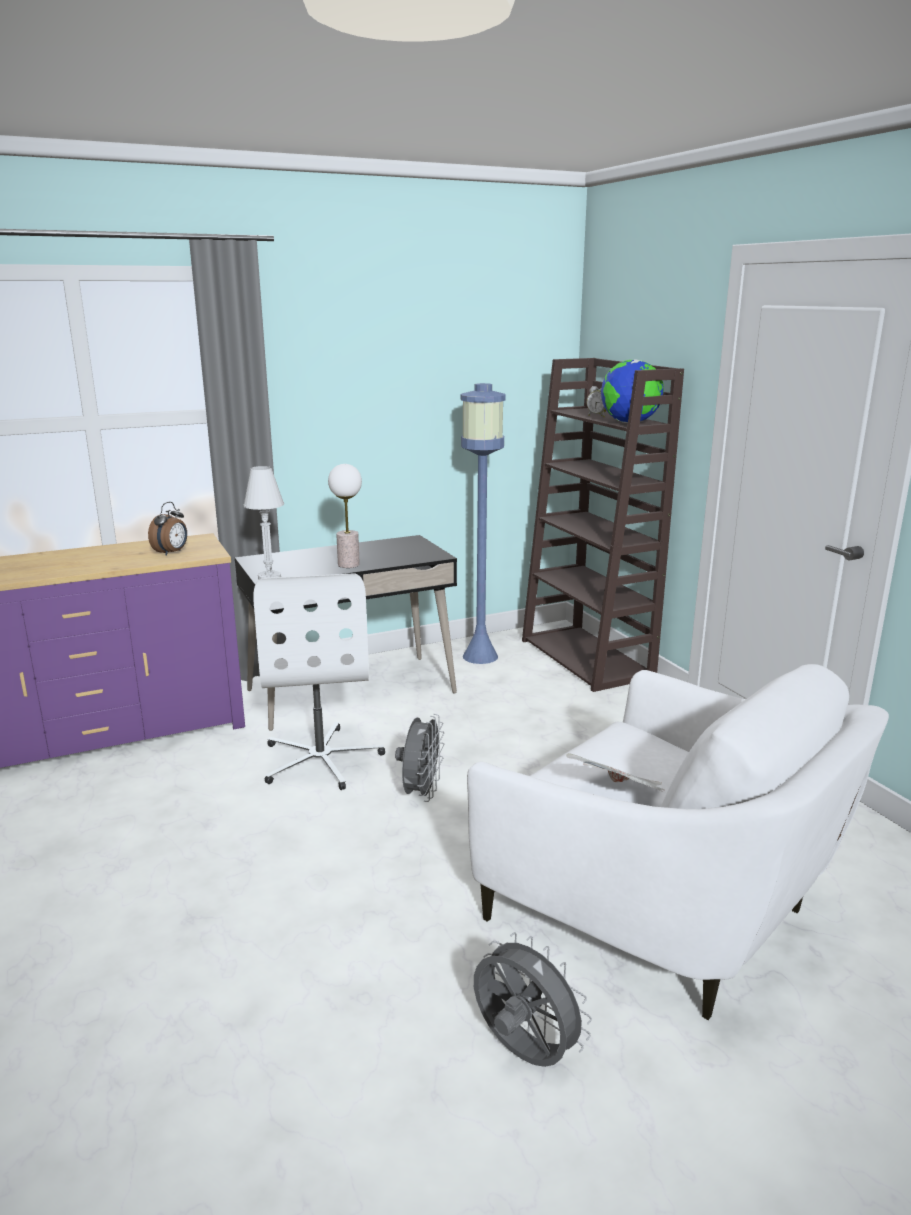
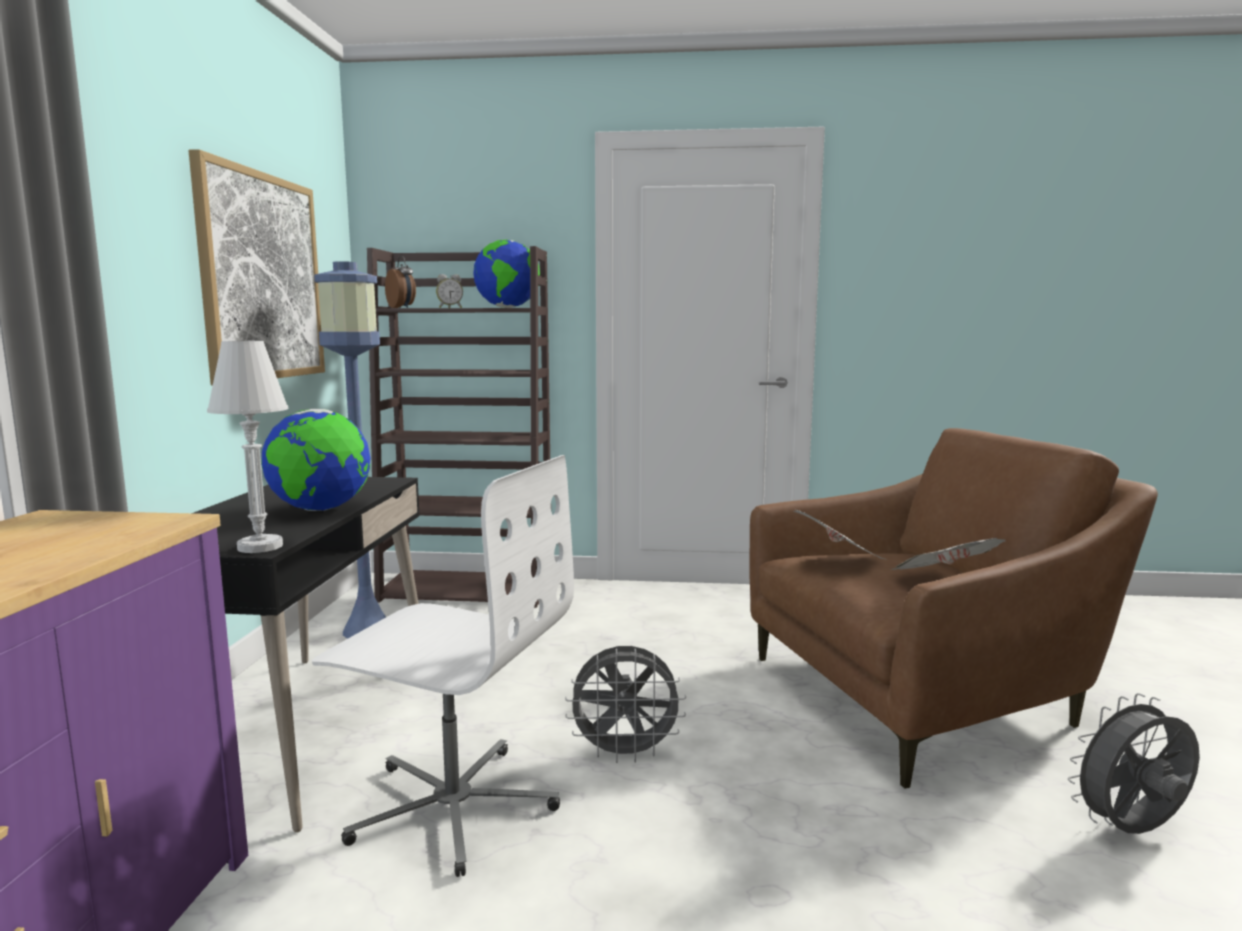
camera: 60 degrees left, 10 degrees down
alarm clock [148,502,187,556] -> alarm clock moved to [385,256,416,308]
table lamp [328,464,362,568] -> globe [261,409,371,511]
grey fan [395,714,444,802] -> grey fan turned 135 degrees clockwise [565,646,686,763]
white armchair [467,664,889,1020] -> brown armchair [749,428,1158,788]
none -> picture [188,149,325,385]
none -> newspaper [794,509,889,560]

